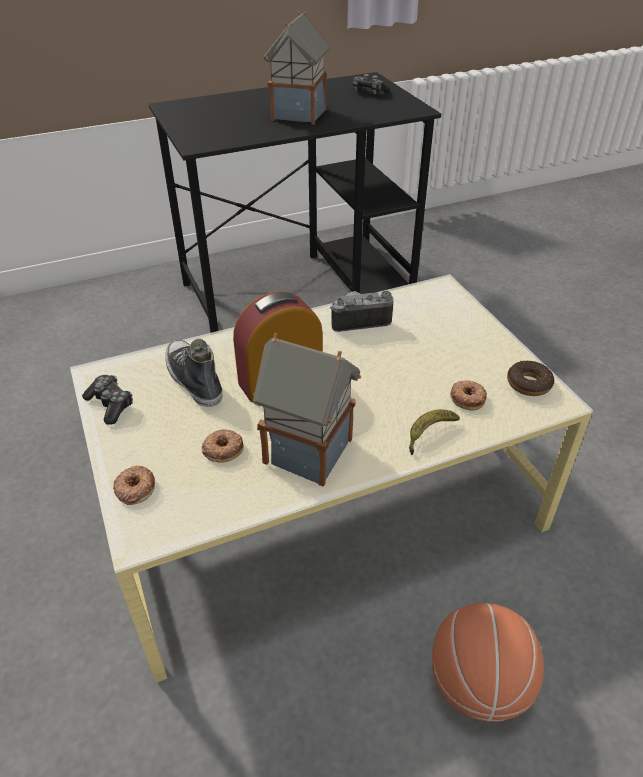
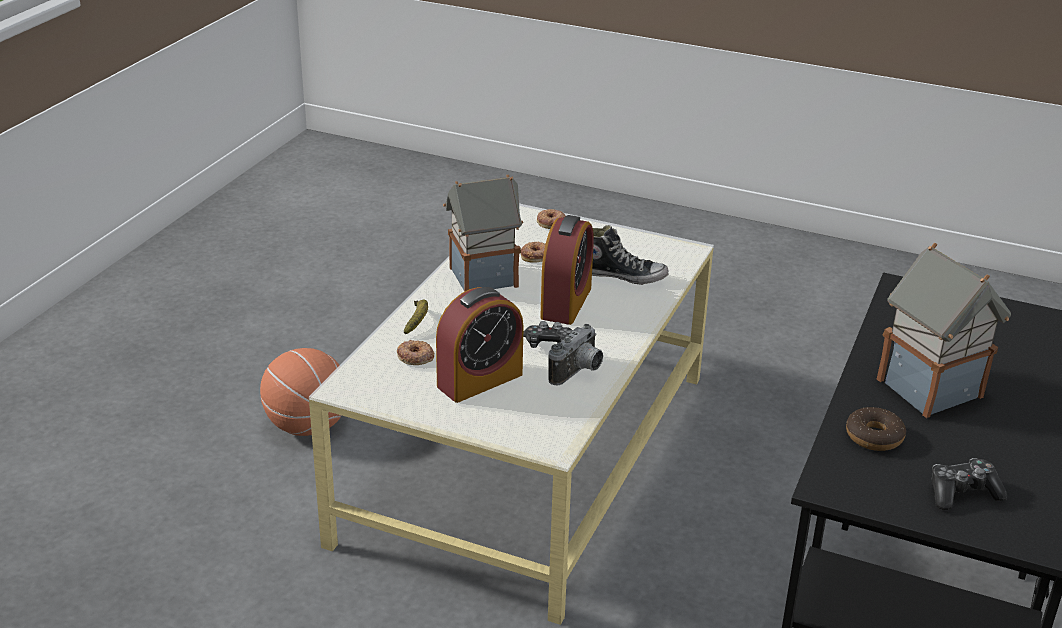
camera: 135 degrees right, 10 degrees down
game controller [82,375,133,425] -> game controller moved to [523,321,572,348]
donut [507,361,554,396] -> donut moved to [846,407,906,451]
none -> alarm clock [436,287,524,403]

